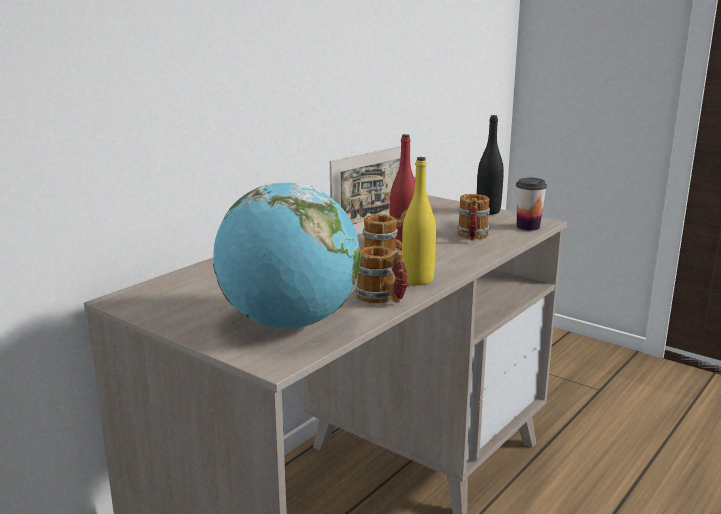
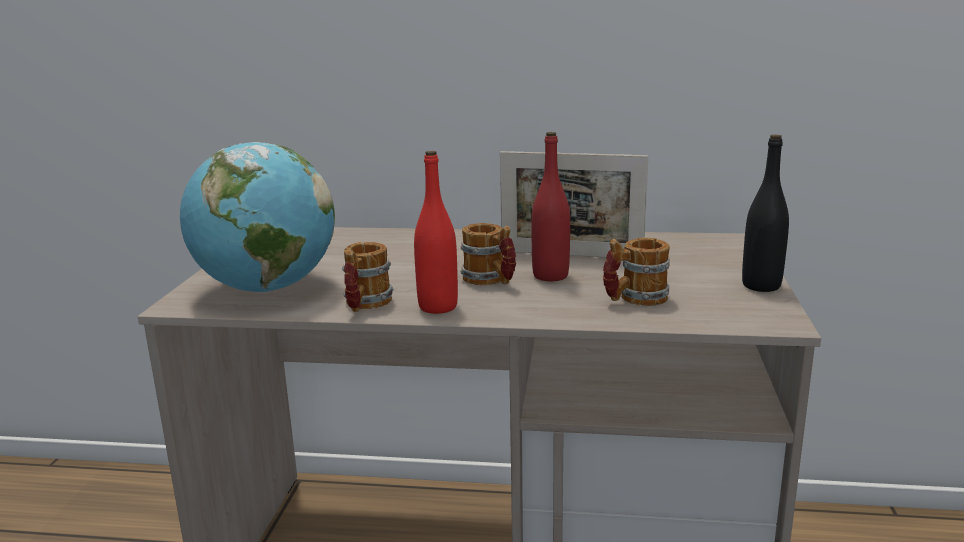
camera: 60 degrees right, 0 degrees up
yellow bottle [402,157,436,286] -> red bottle [414,151,458,314]
cup [516,178,547,231] -> none

